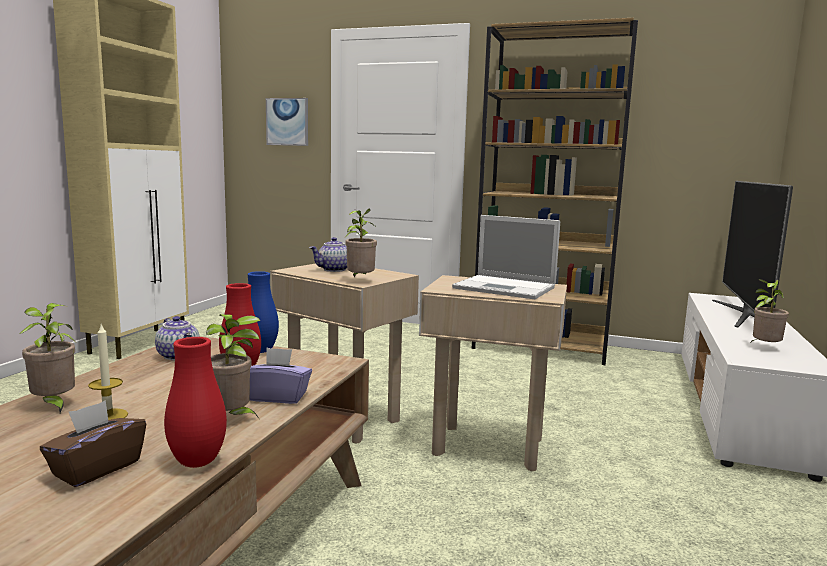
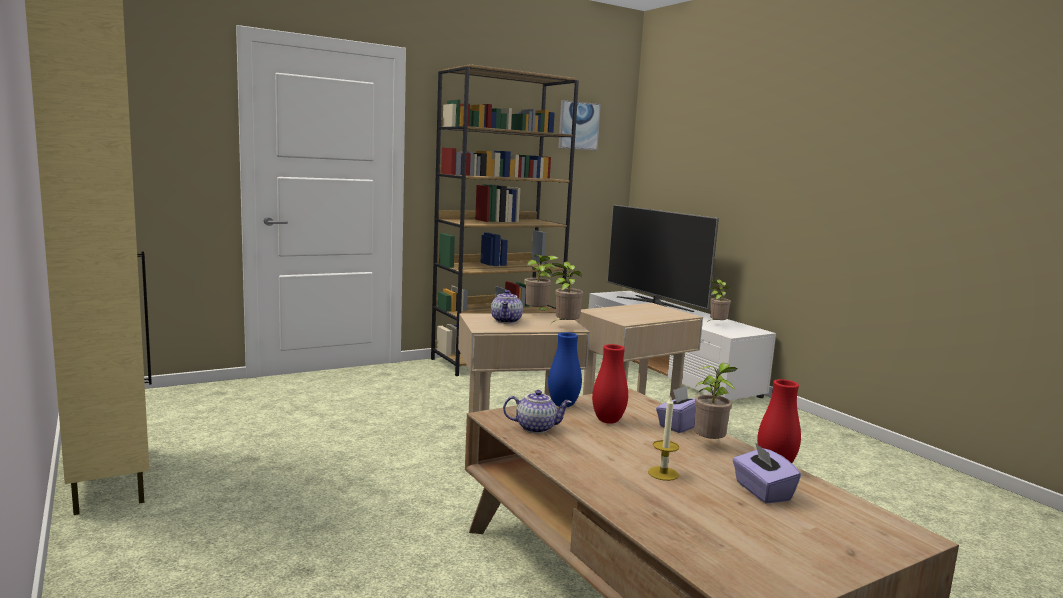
camera: 50 degrees left, 0 degrees up
potted plant [19,303,75,413] -> potted plant moved to [525,255,558,314]
brown tissue box [40,400,146,487] -> purple tissue box [733,442,801,504]
picture [266,98,308,146] -> picture moved to [558,100,601,150]
laptop [452,215,560,299] -> none

